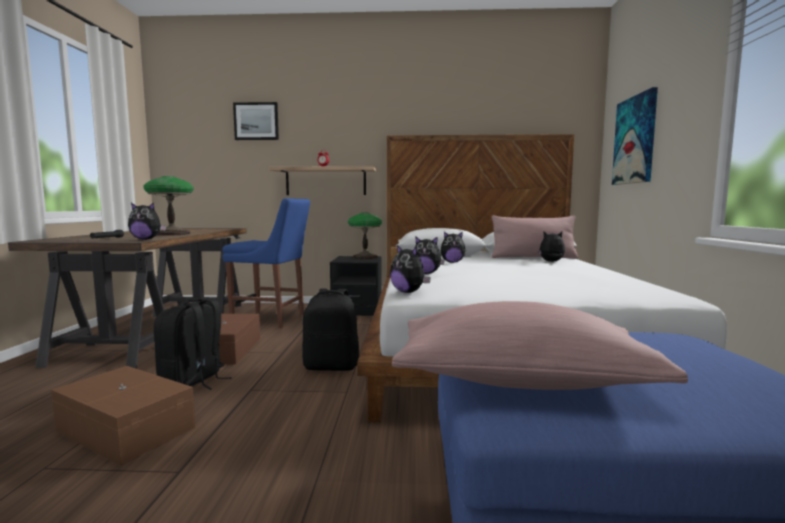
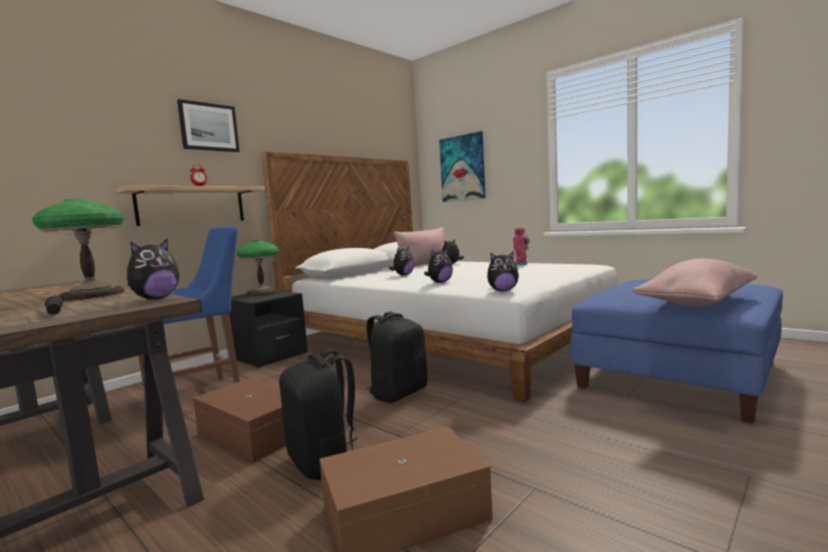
camera: 50 degrees left, 0 degrees up
picture [233,102,279,140] -> picture moved to [177,99,240,152]
none -> toy robot [513,226,530,265]

